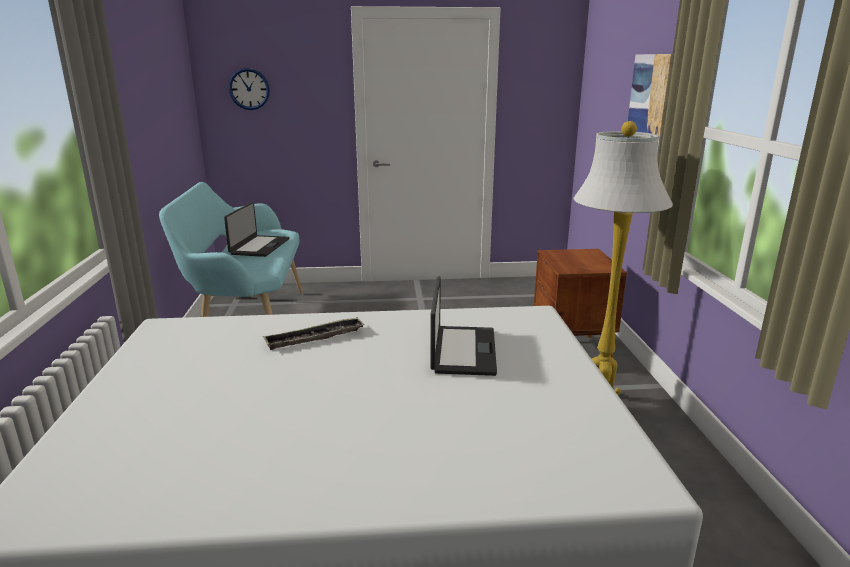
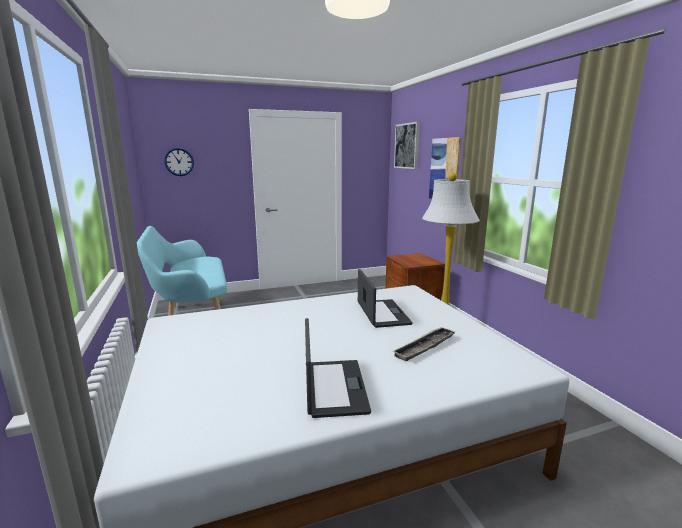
camera: 15 degrees left, 5 degrees down
laptop [224,202,290,257] -> laptop moved to [305,318,371,418]
tray [263,318,365,350] -> tray moved to [392,327,455,361]
none -> picture [394,122,420,169]

